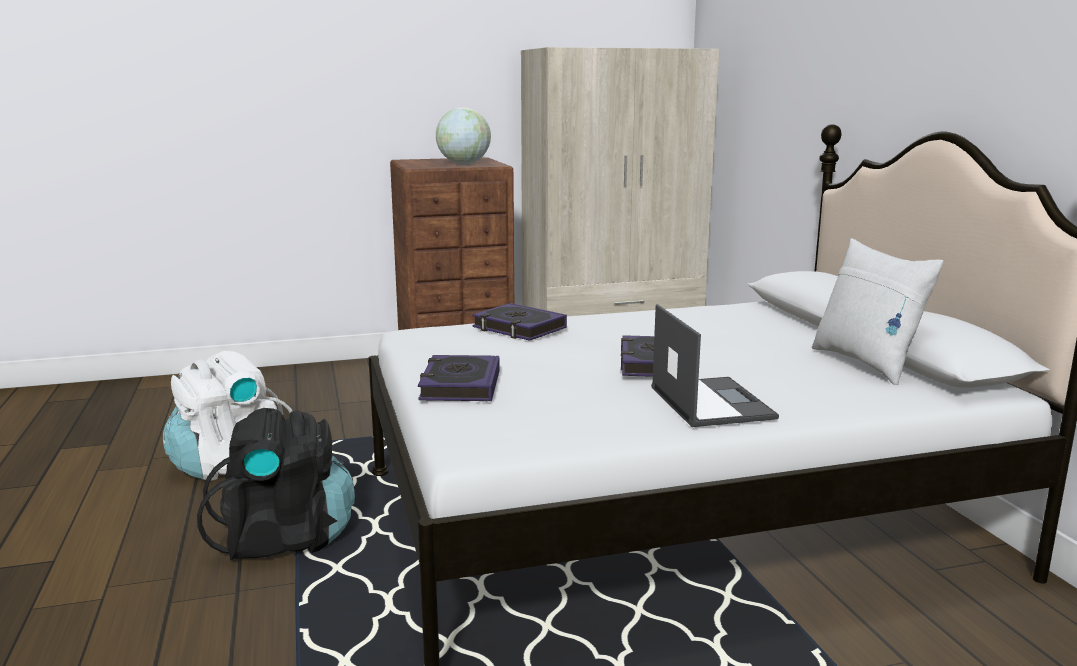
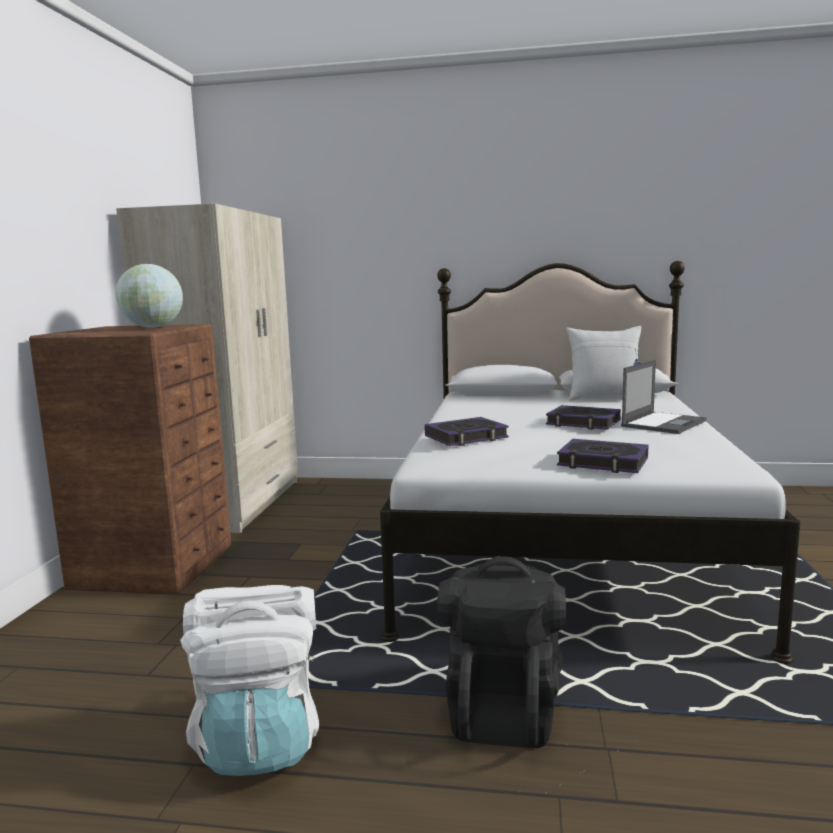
camera: 65 degrees left, 5 degrees down
laptop [651,304,779,427] -> laptop turned 120 degrees clockwise [621,360,706,434]

